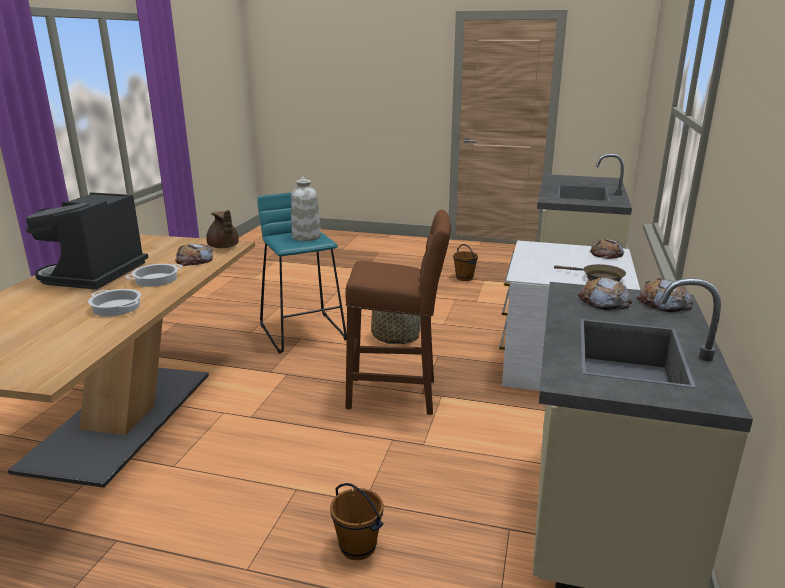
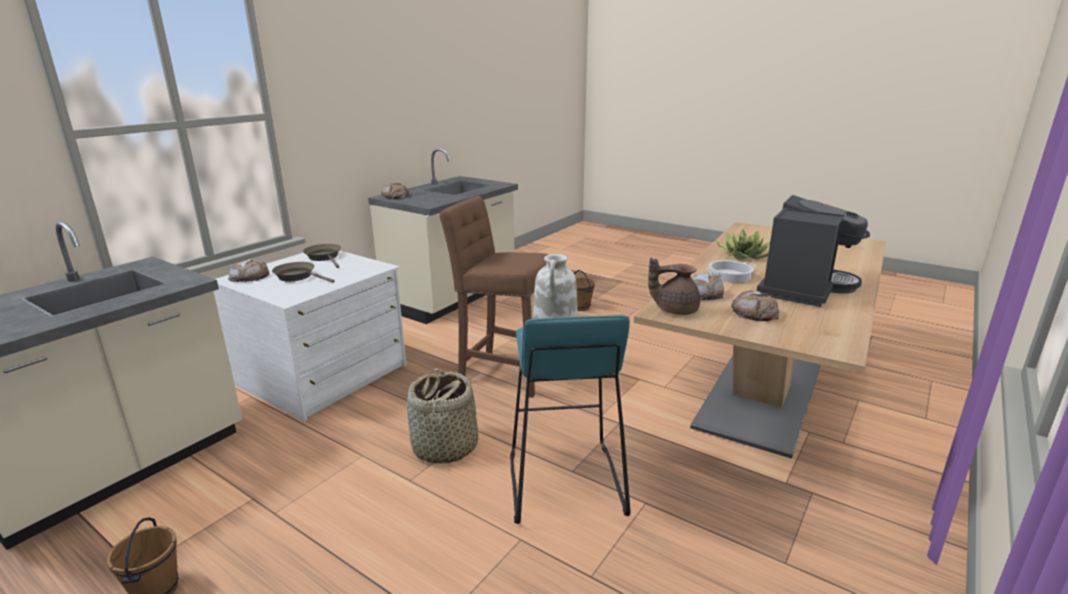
camera: 160 degrees left, 0 degrees up
cooking pot [88,289,141,316] -> potted plant [715,229,770,260]
brown teapot [206,210,239,248] -> brown teapot turned 75 degrees counterclockwise [648,257,700,315]
bread [578,276,632,310] -> bread moved to [731,290,779,321]
none -> brown frying pan [272,262,335,283]

